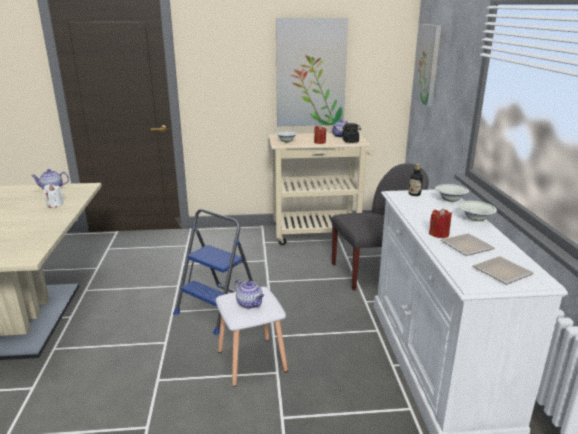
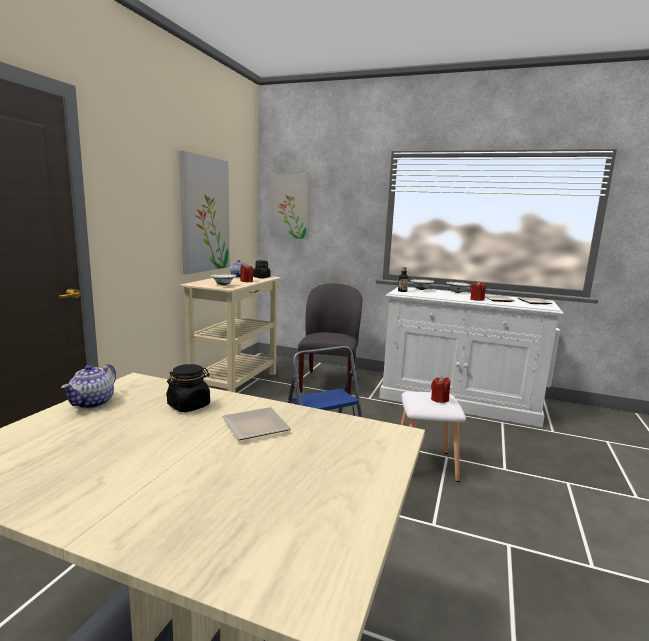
camera: 65 degrees left, 10 degrees down
white candle [43,184,64,208] -> black jar [166,364,210,412]
teapot [235,279,264,309] -> red candle [431,376,450,403]
none -> plate [222,407,291,440]

